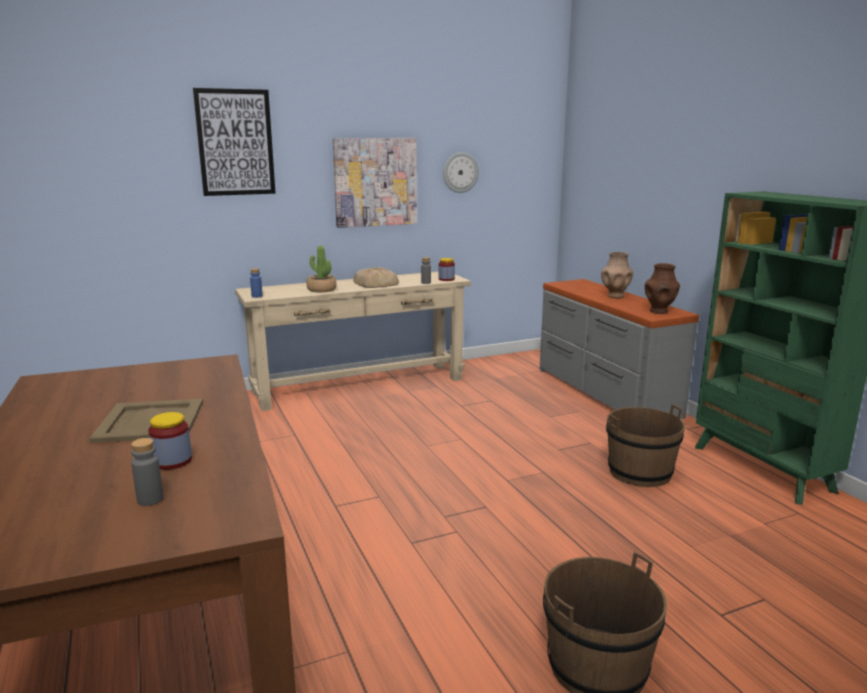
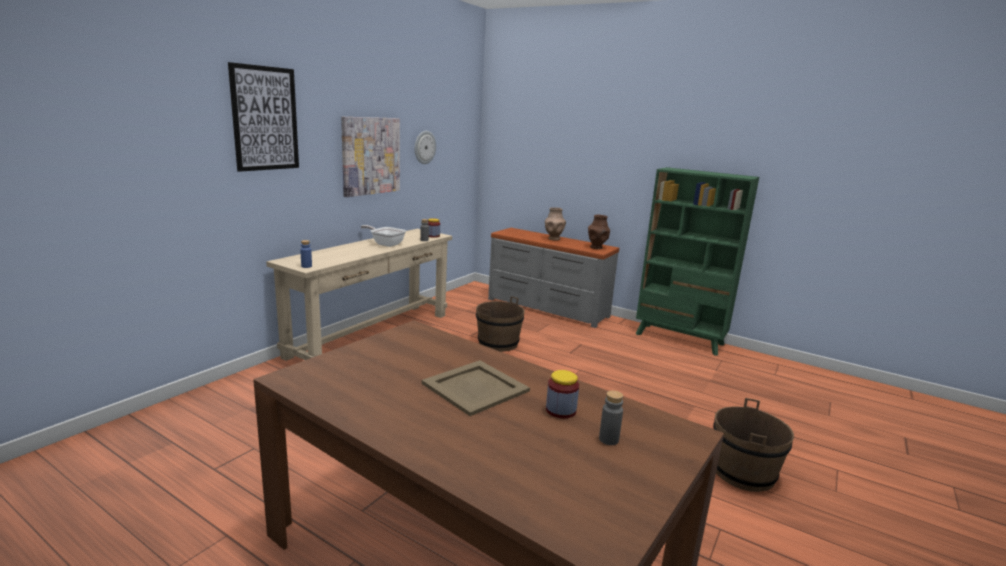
camera: 35 degrees left, 0 degrees up
potted plant [307,245,337,292] -> none
bread [353,267,399,288] -> frying pan [361,225,406,247]
brown bucket [606,404,685,487] -> brown bucket moved to [476,296,525,352]

